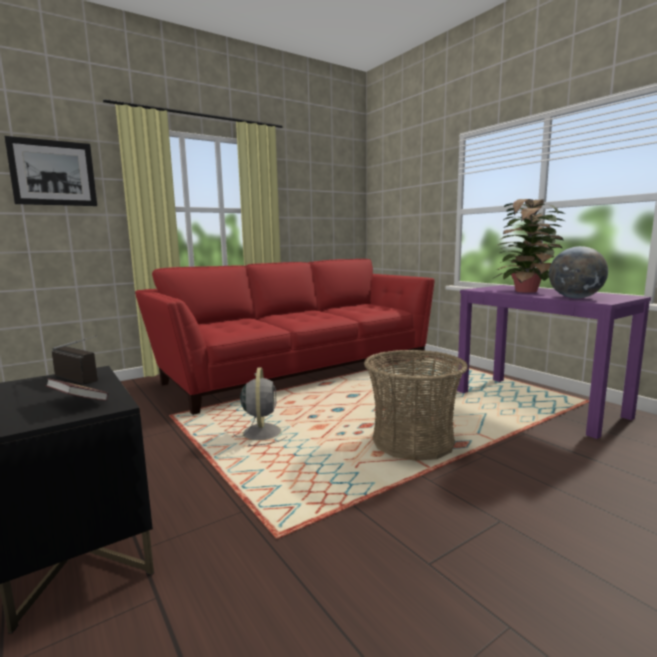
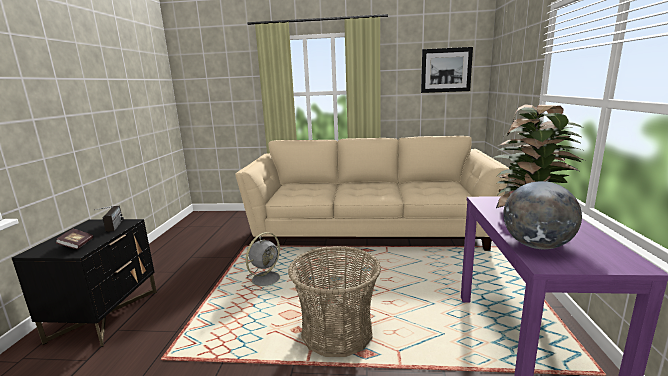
camera: 40 degrees right, 5 degrees up
picture [4,136,97,206] -> picture moved to [421,47,473,93]
red sofa [135,259,435,415] -> beige sofa [235,136,510,251]

